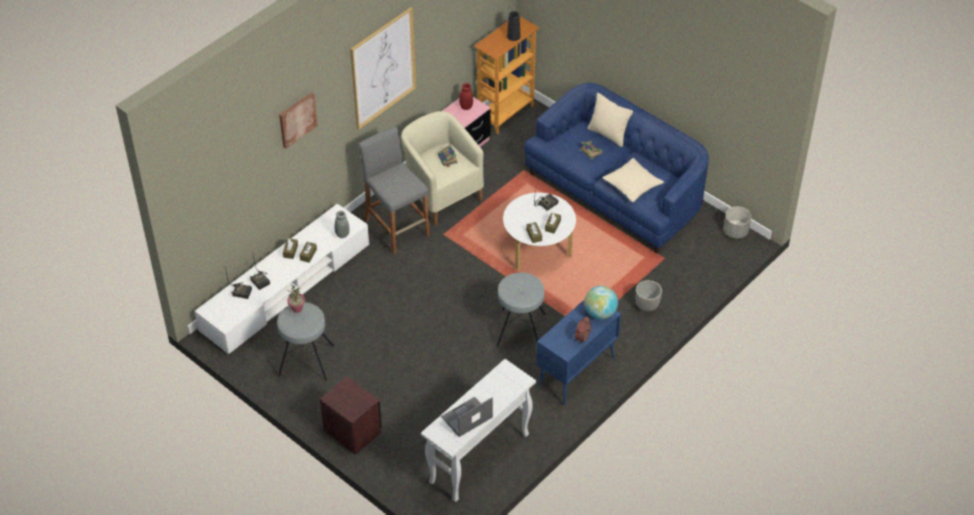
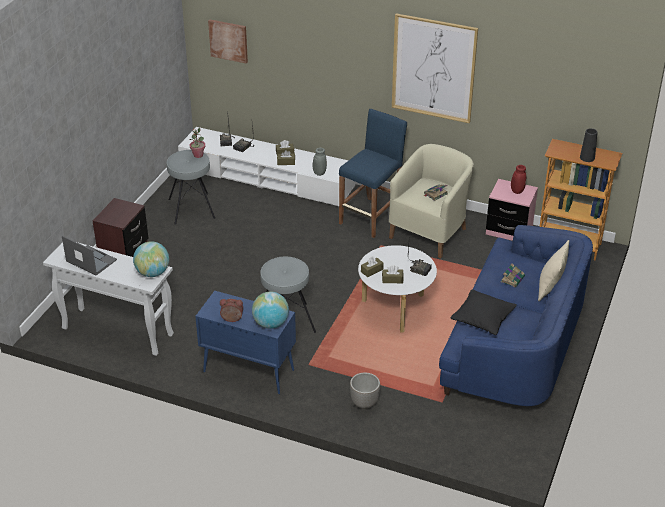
camera: 70 degrees right, 10 degrees down
picture [279,92,318,149] -> picture moved to [208,20,248,63]
grey stool [358,126,430,254] -> blue stool [339,109,407,238]
beige pillow [603,158,664,202] -> black pillow [451,289,517,335]
grey planter [724,206,751,239] -> none
none -> globe [133,241,169,277]

